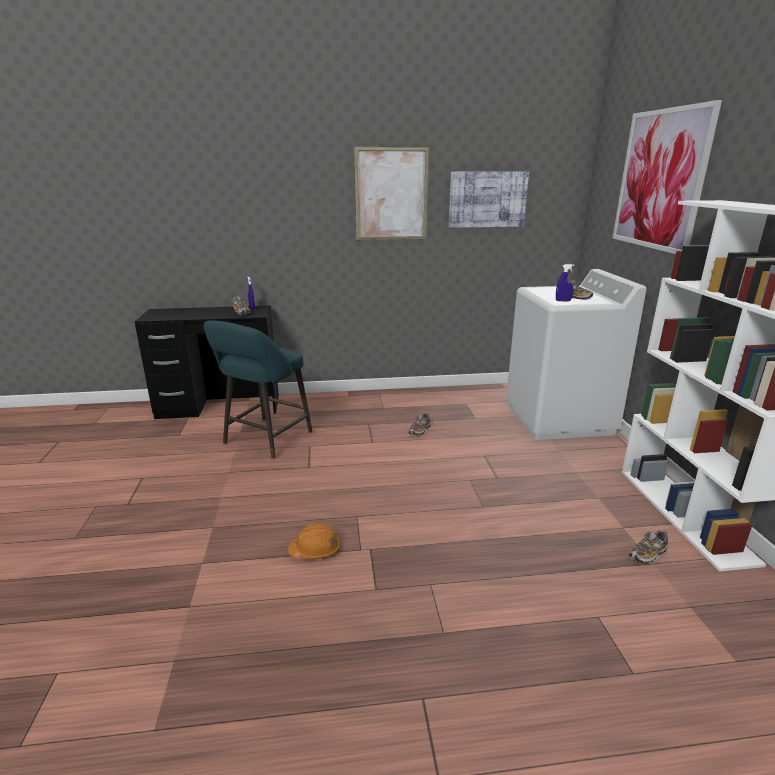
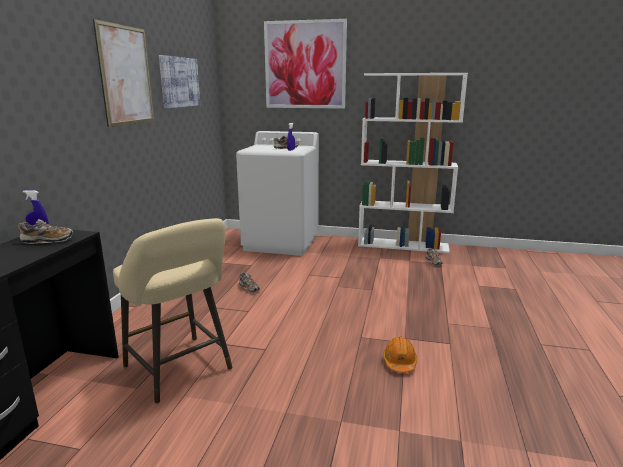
camera: 70 degrees left, 5 degrees down
turquoise stool [204,320,312,459] -> beige stool [113,218,232,404]

